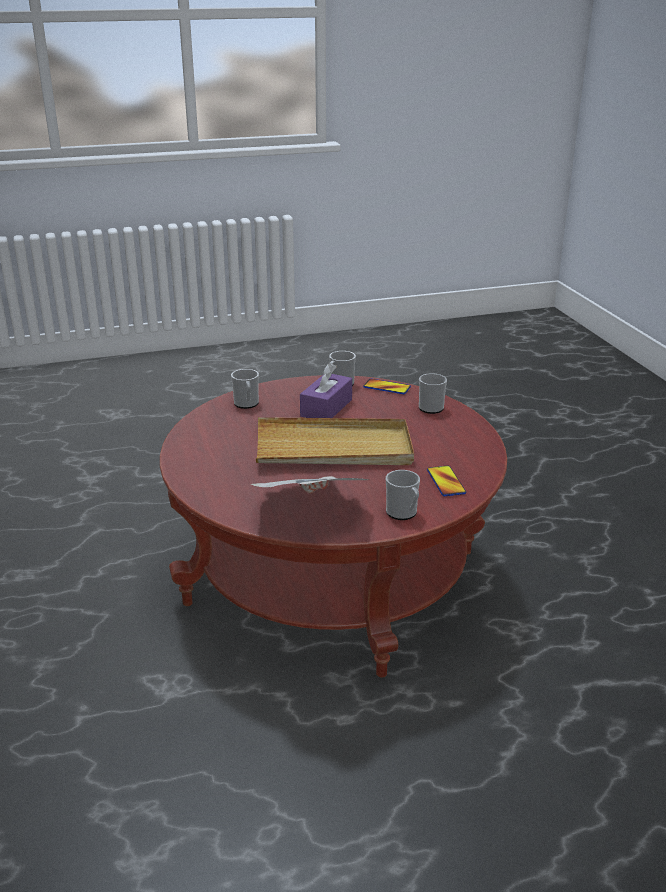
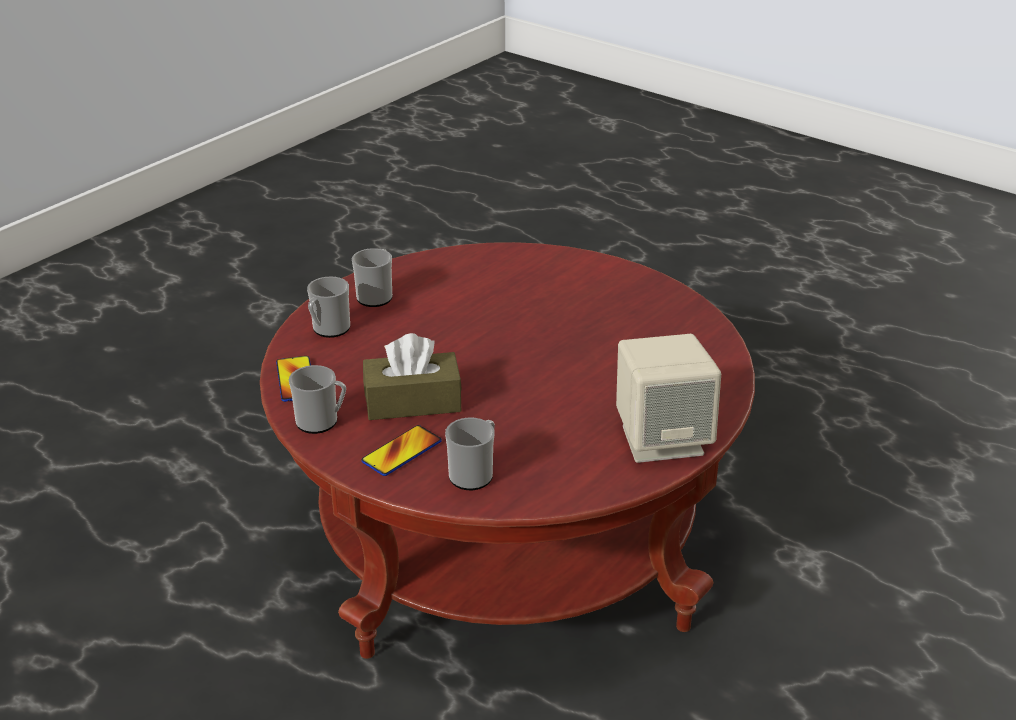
camera: 125 degrees left, 5 degrees up
newspaper [251,476,369,493] -> none
beige tray [256,417,414,465] -> none
purple tissue box [300,363,352,418] -> brown tissue box [363,333,462,420]
mug [386,470,420,520] -> mug moved to [352,248,392,307]
phone [427,466,466,496] -> phone moved to [361,425,442,476]
none -> beige speaker [616,334,721,463]

